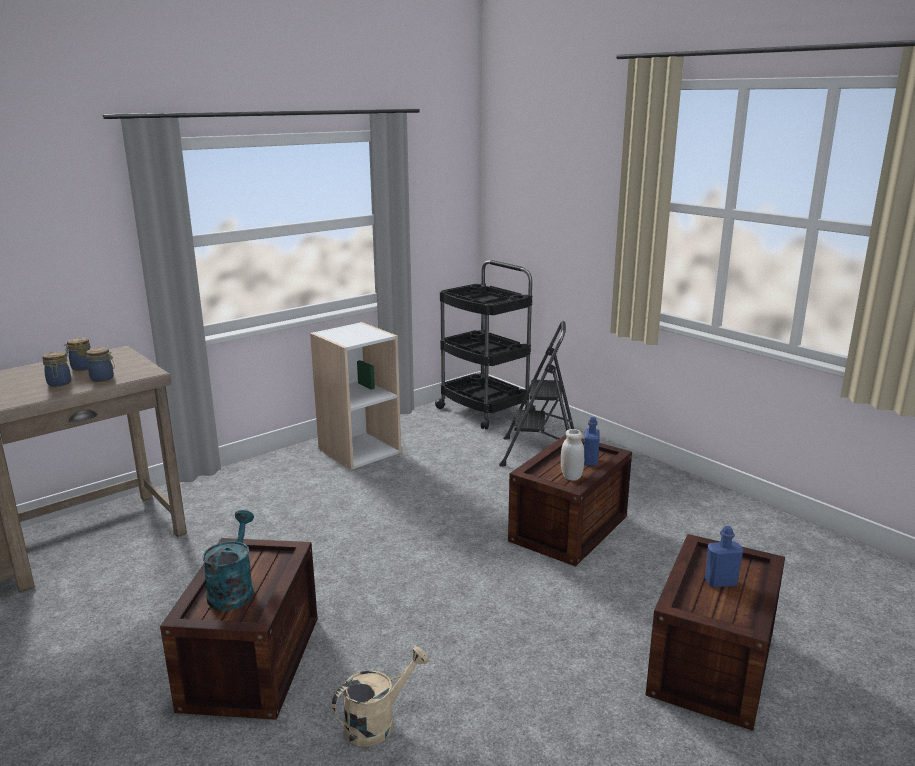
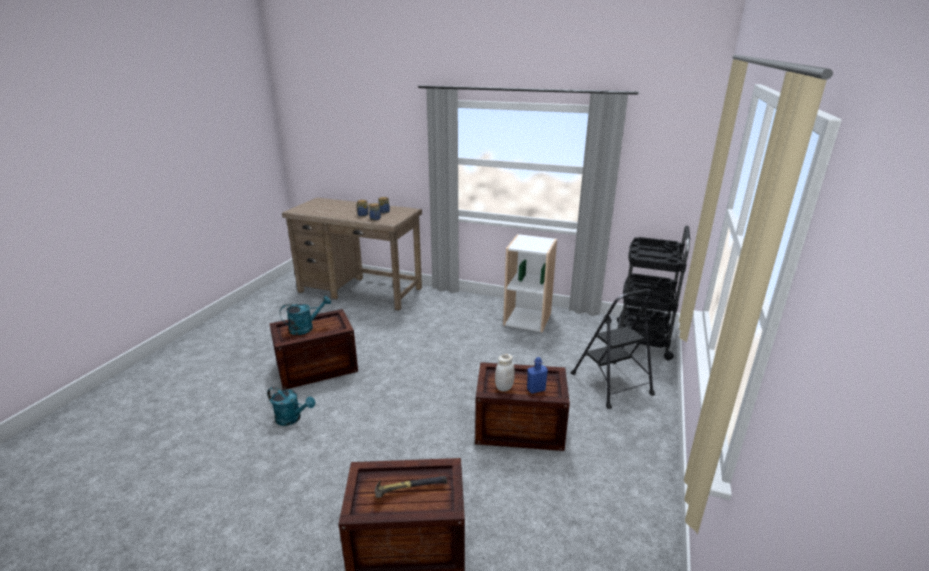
camera: 60 degrees right, 5 degrees up
beige watering can [332,646,429,747] -> turquoise watering can [267,387,315,426]
blue bottle [705,526,743,588] -> hammer [375,476,447,498]

